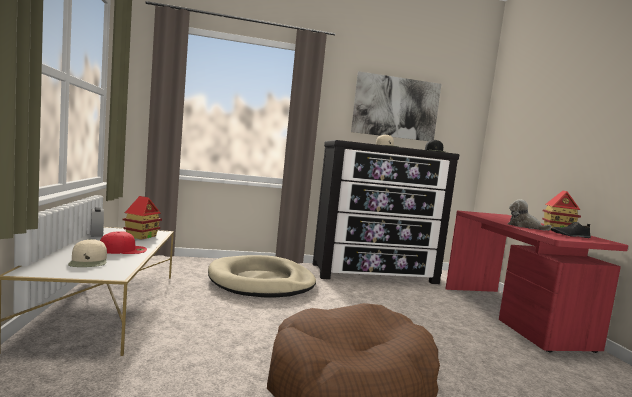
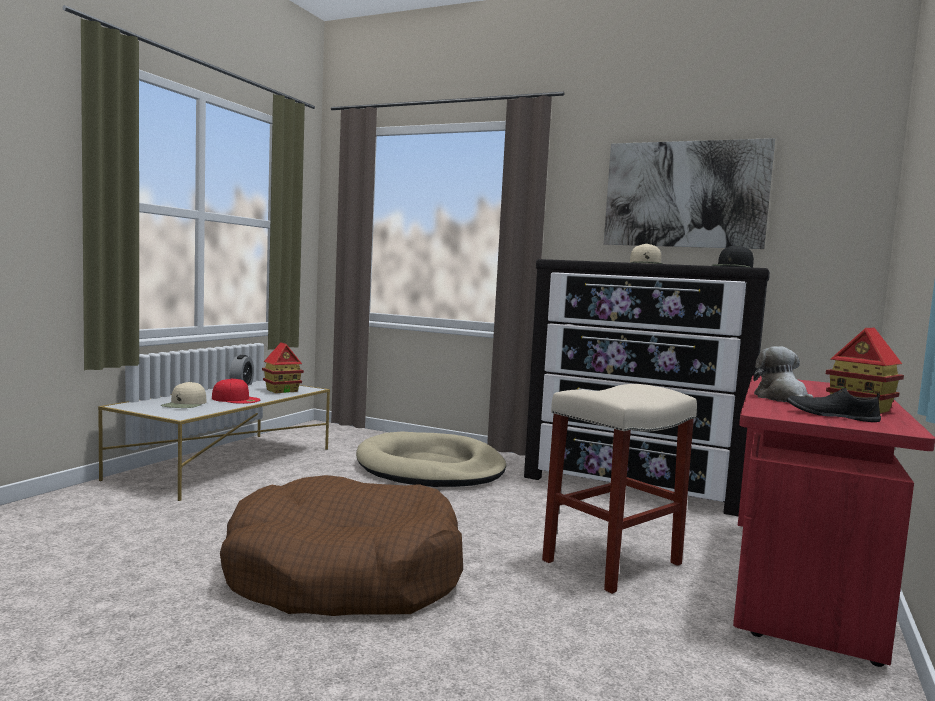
camera: 35 degrees right, 0 degrees up
none -> beige stool [542,384,697,594]

